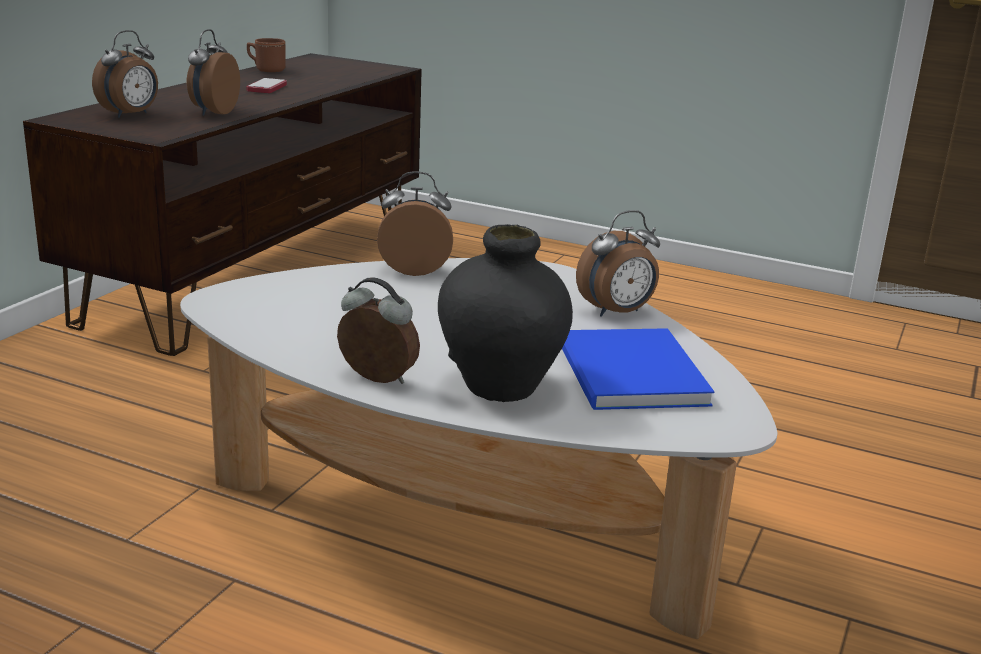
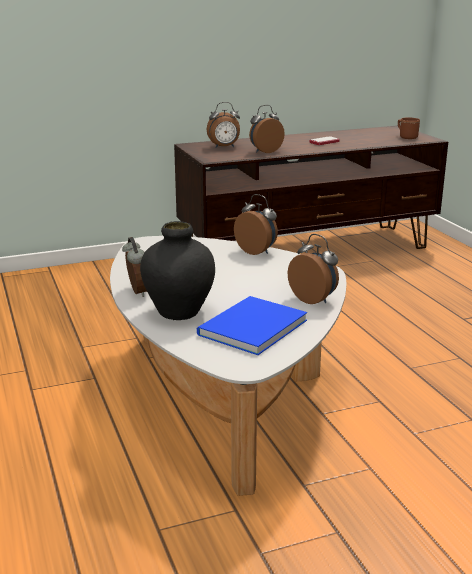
camera: 45 degrees right, 0 degrees up
brown mug [247,38,286,72] -> brown mug moved to [398,118,420,139]
alarm clock [576,210,660,317] -> alarm clock turned 150 degrees counterclockwise [287,234,339,304]

